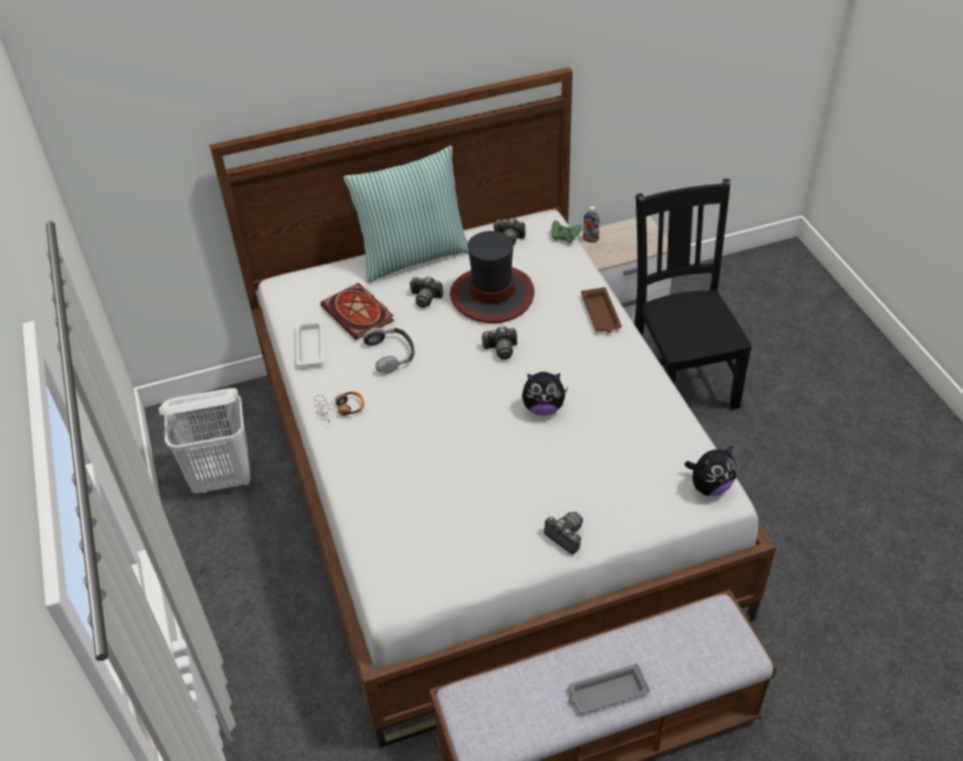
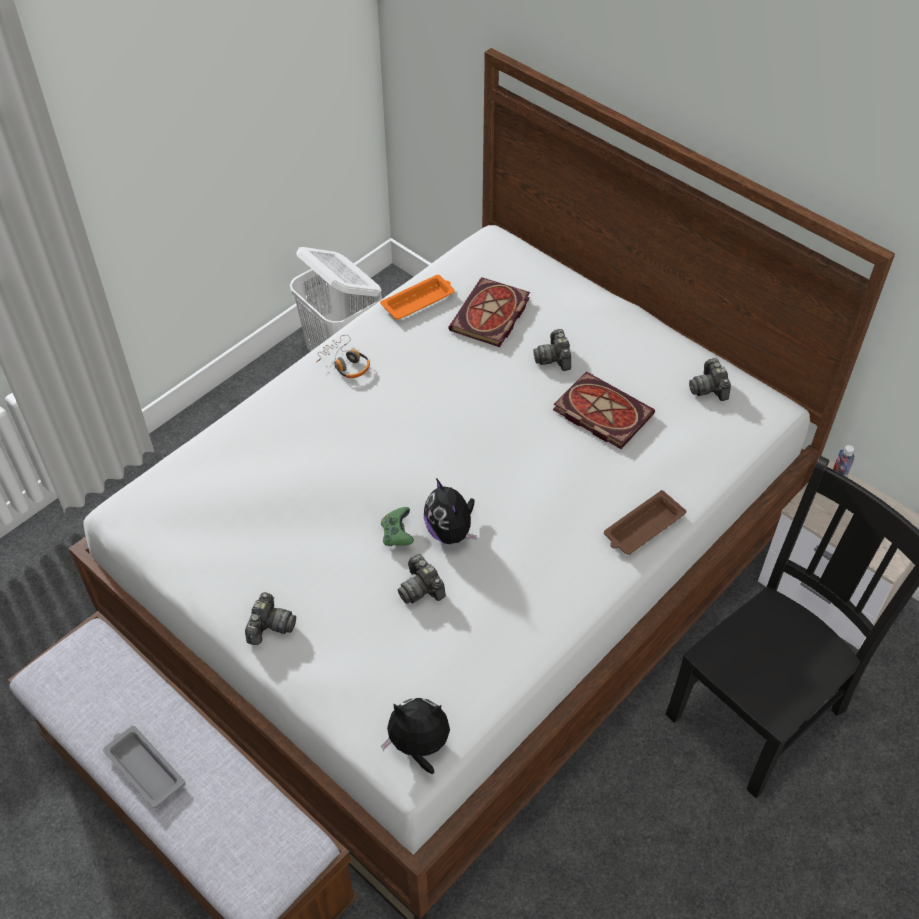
camera: 60 degrees right, 5 degrees up
white tray [296,321,324,366] -> orange tray [380,275,455,320]
pillow [344,146,468,283] -> none
headphones [363,328,414,374] -> none
hat [450,231,535,323] -> book [553,371,655,449]
camera [481,326,517,360] -> camera moved to [398,554,446,604]
green game controller [551,220,582,243] -> green game controller moved to [381,507,414,546]
plush toy [685,445,736,496] -> plush toy turned 150 degrees clockwise [381,698,450,775]

